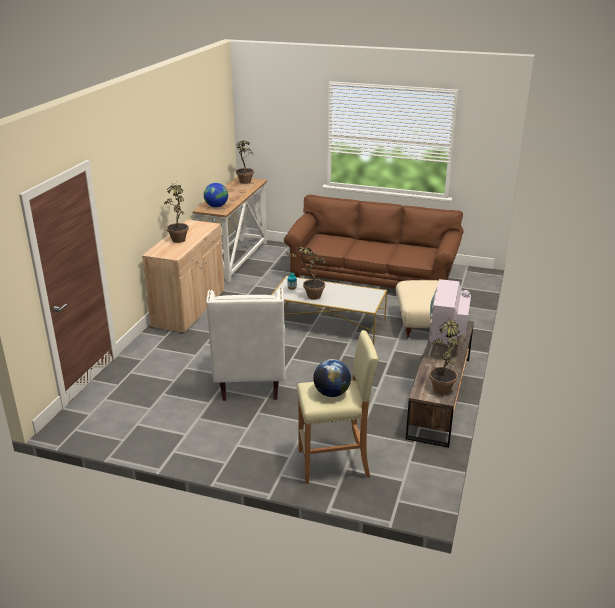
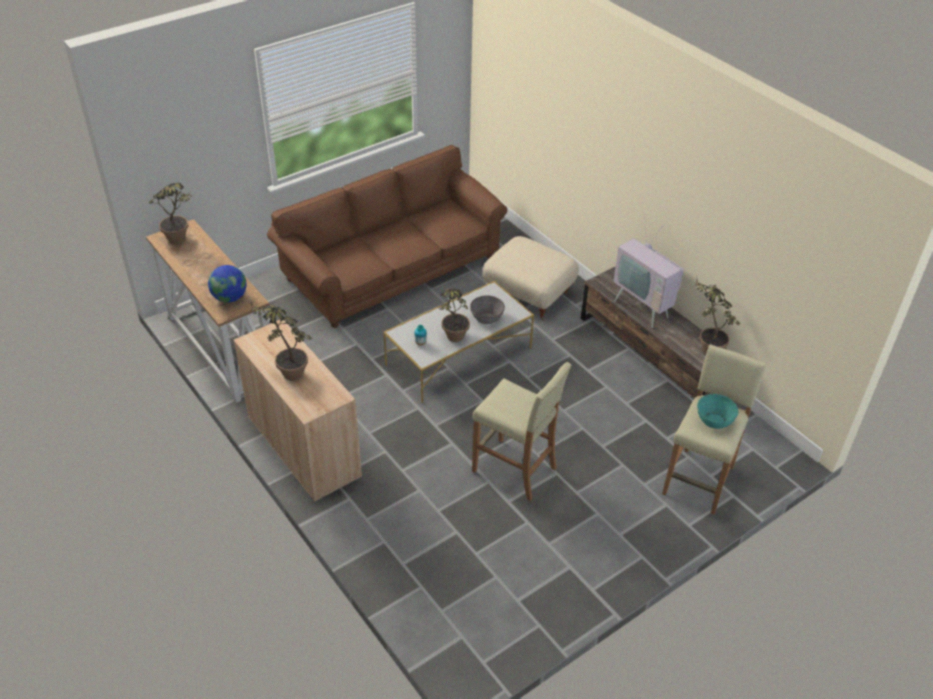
camera: 55 degrees left, 15 degrees up
white armchair [206,288,285,401] -> beige stool [472,362,572,501]
globe [313,359,351,397] -> turquoise bowl [697,394,738,429]
none -> grey bowl [470,295,505,324]

